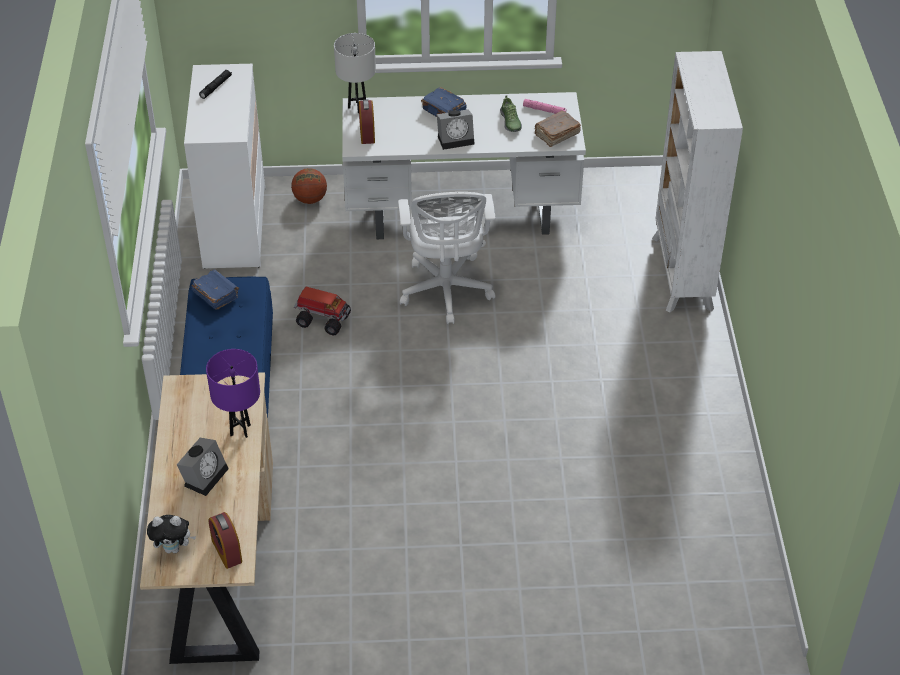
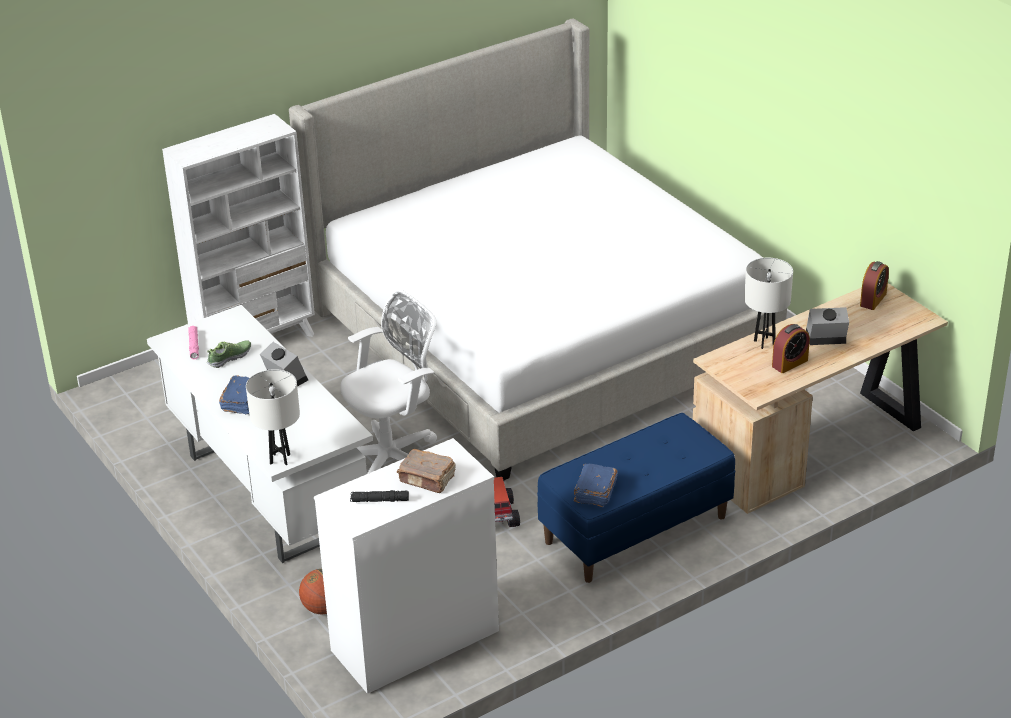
camera: 120 degrees left, 10 degrees down
plush toy [147,515,196,553] -> none
purple table lamp [206,349,260,438] -> white table lamp [744,258,793,349]
alarm clock [359,99,375,144] -> alarm clock moved to [772,324,810,373]
brown book [534,111,581,147] -> brown book moved to [397,449,456,493]
none -> bed [289,18,787,481]

